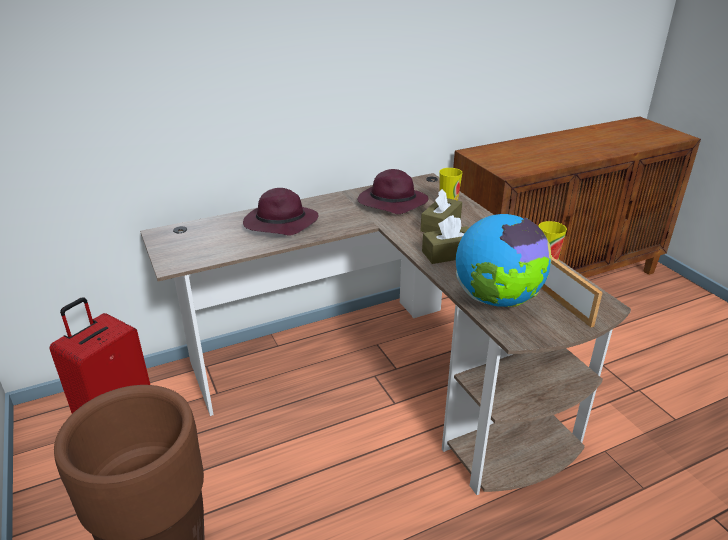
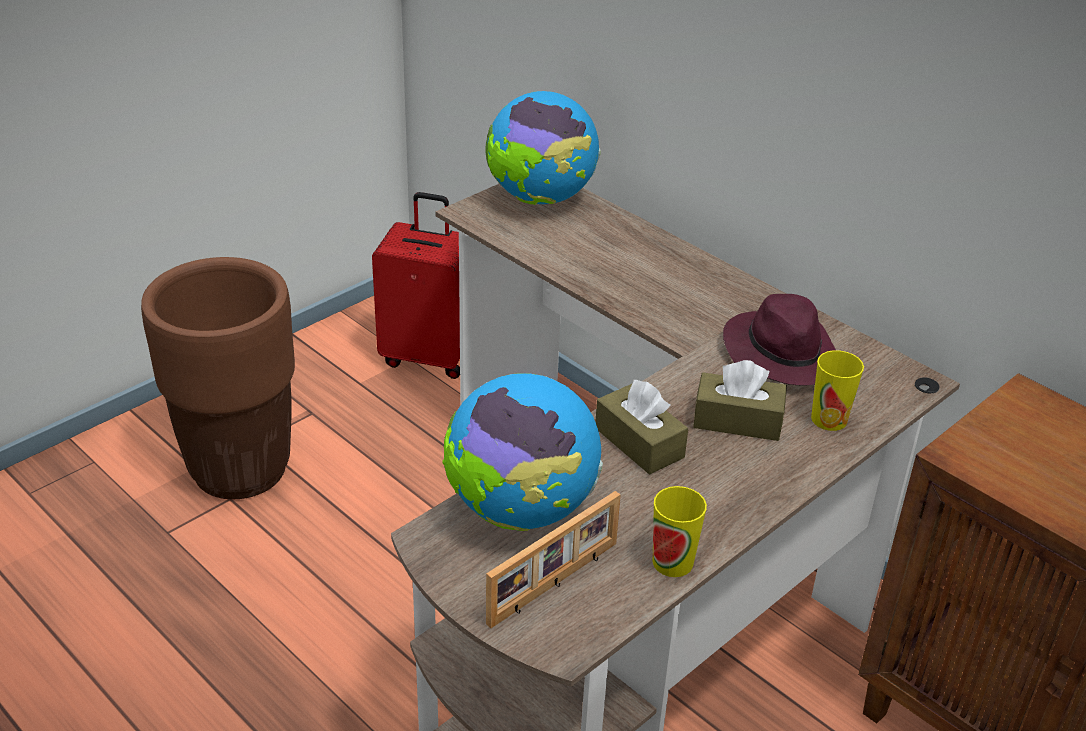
camera: 70 degrees right, 5 degrees up
purple hat [243,188,319,236] -> none
none -> globe [485,91,601,205]

